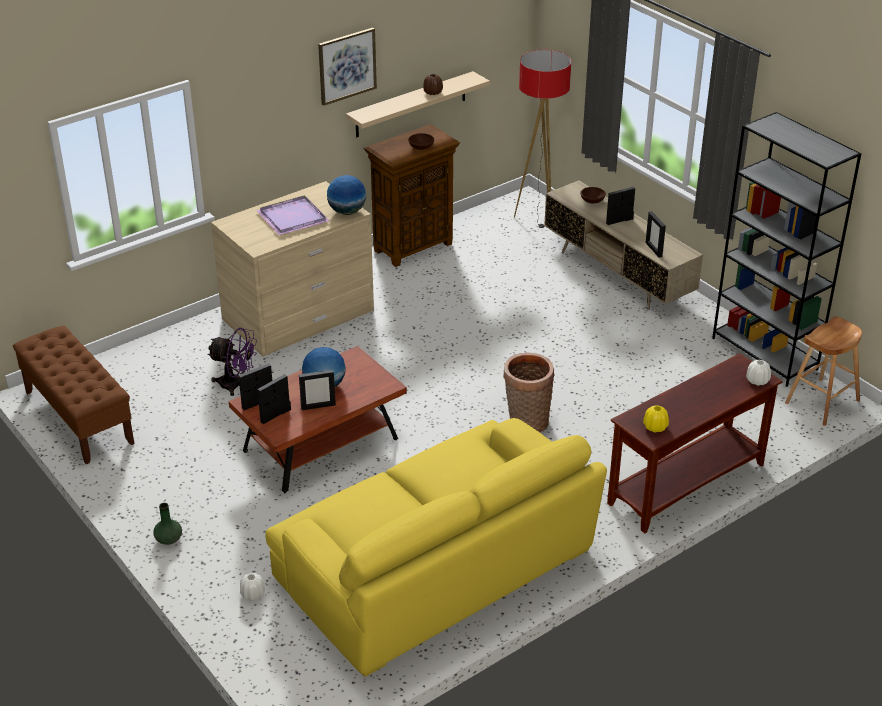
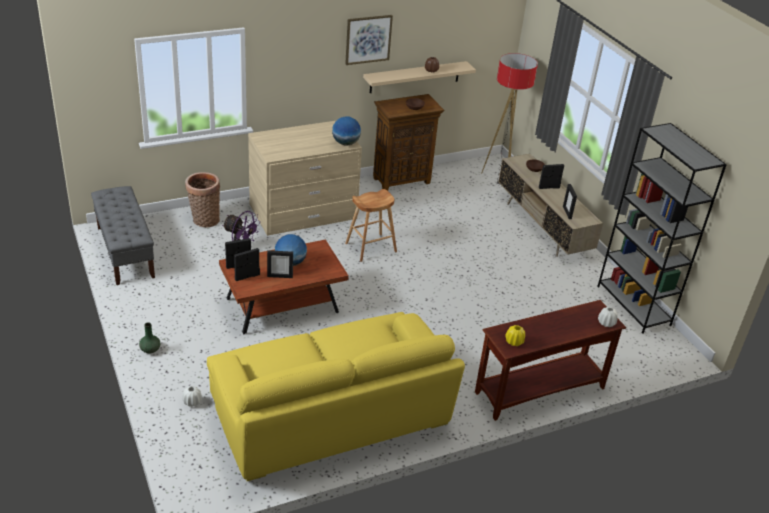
camera: 10 degrees right, 0 degrees up
brown bench [13,326,134,464] -> grey bench [91,186,155,285]
purple tray [256,195,330,236] -> none
basket [503,353,554,432] -> basket moved to [185,172,220,228]
brown stool [785,317,862,426] -> brown stool moved to [345,189,397,262]

